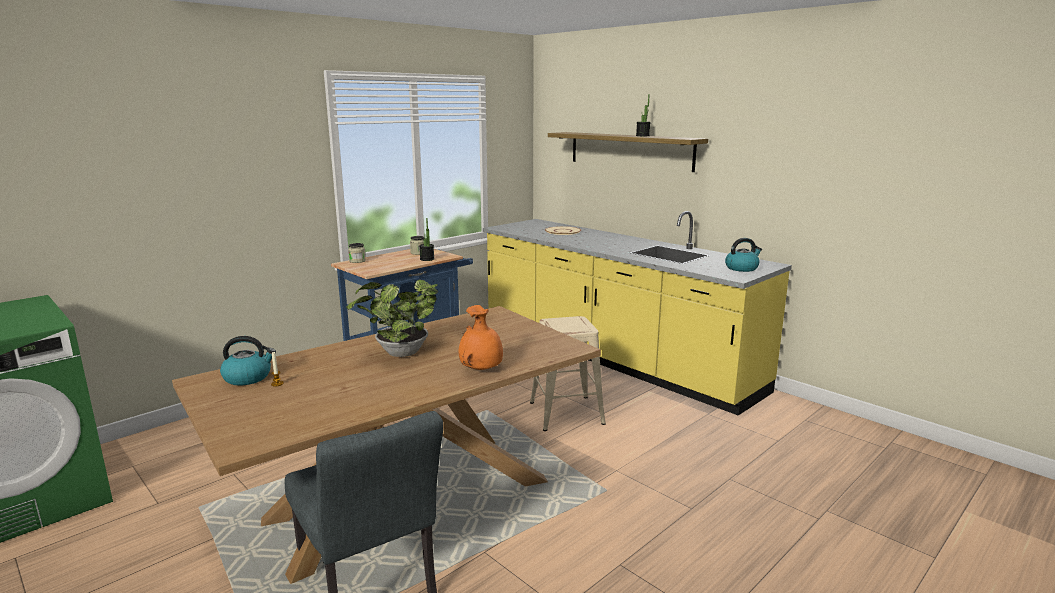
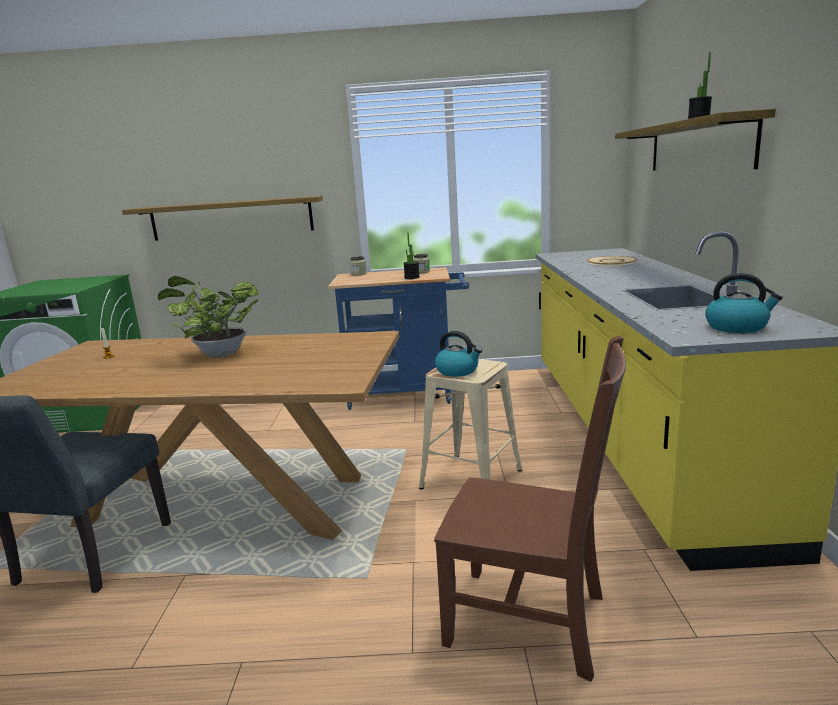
camera: 45 degrees right, 0 degrees up
kettle [220,336,276,386] -> kettle moved to [435,331,482,377]
orange vase [459,305,503,370] -> none
none -> shelf [122,196,323,241]
none -> brown chair [434,336,626,682]

